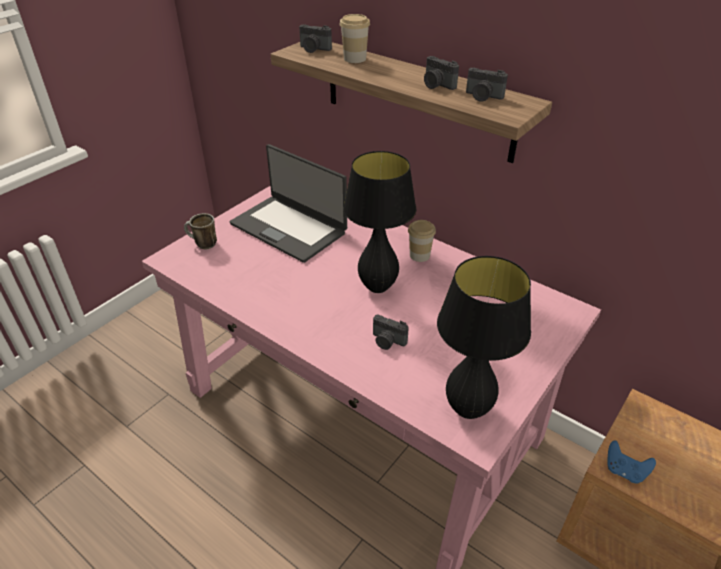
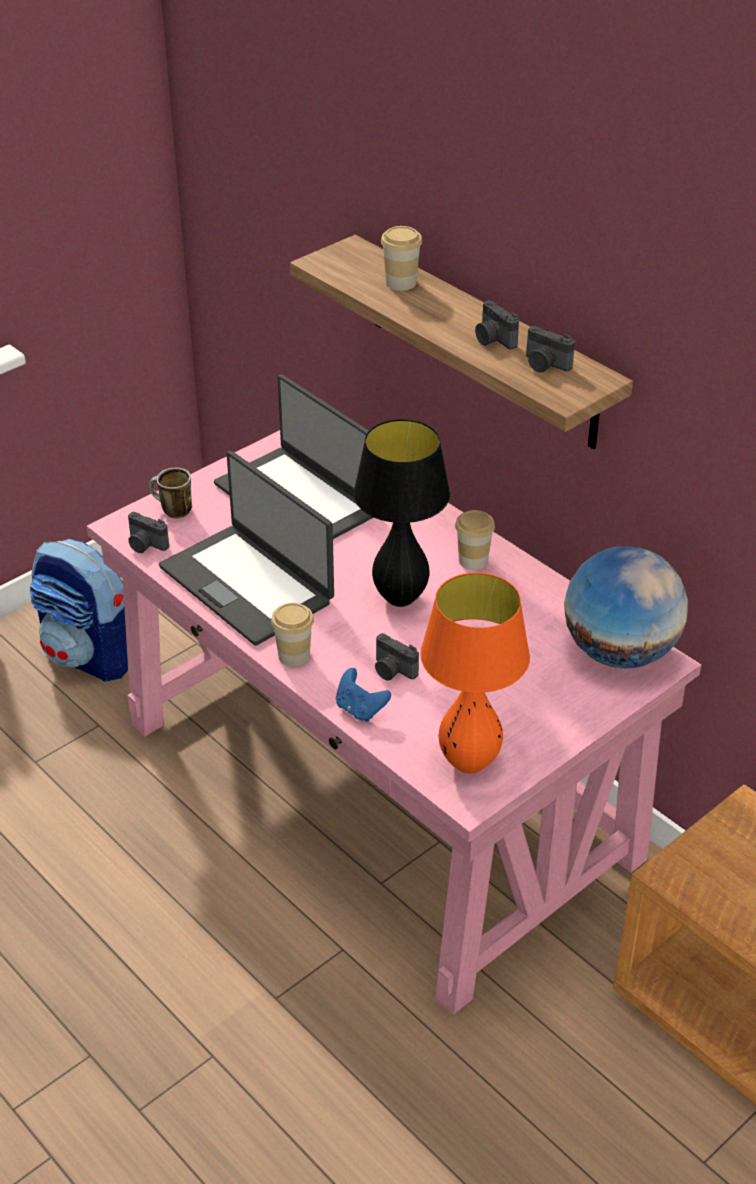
camera: 10 degrees right, 0 degrees up
camera [299,24,332,53] -> camera moved to [128,512,169,553]
black table lamp [437,256,531,419] -> orange table lamp [420,572,530,774]
blue game controller [607,441,656,484] -> blue game controller moved to [336,668,391,722]
none -> backpack [29,539,128,682]
none -> laptop [159,451,334,646]
none -> cup [271,603,314,666]
none -> globe [564,546,688,668]

